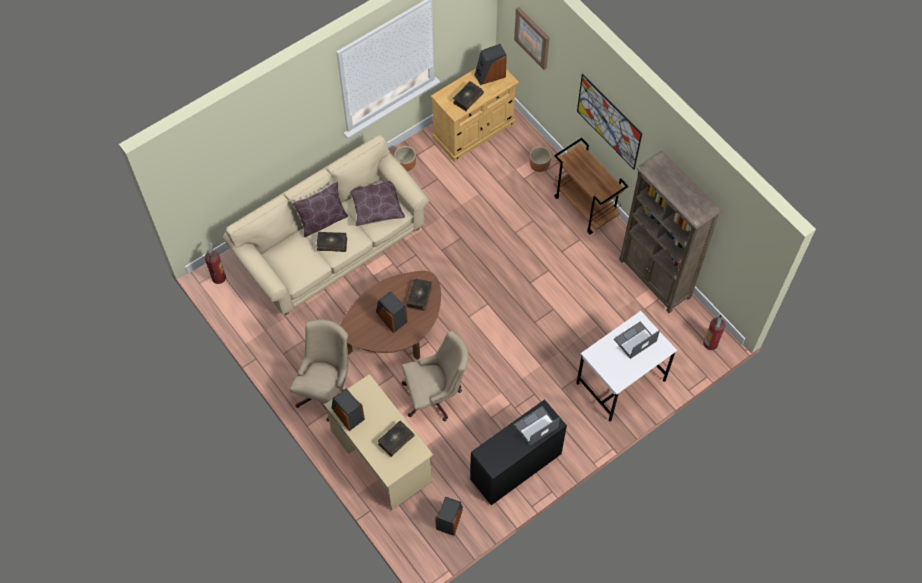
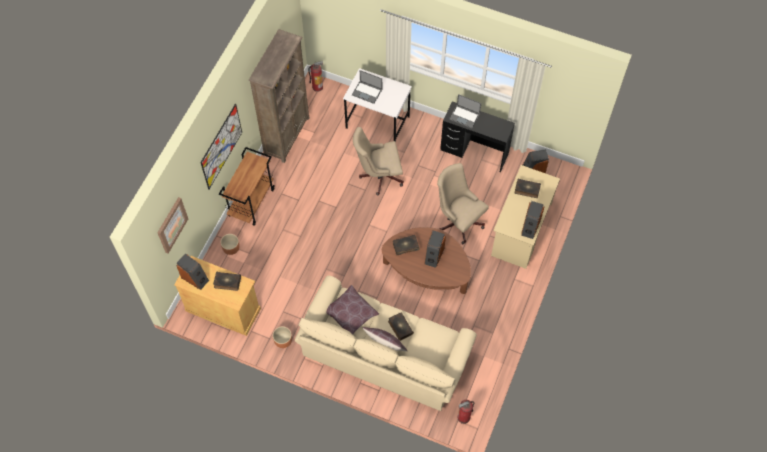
camera: 120 degrees left, 0 degrees up
beige office chair [290,319,349,422] -> beige office chair moved to [353,127,404,195]

